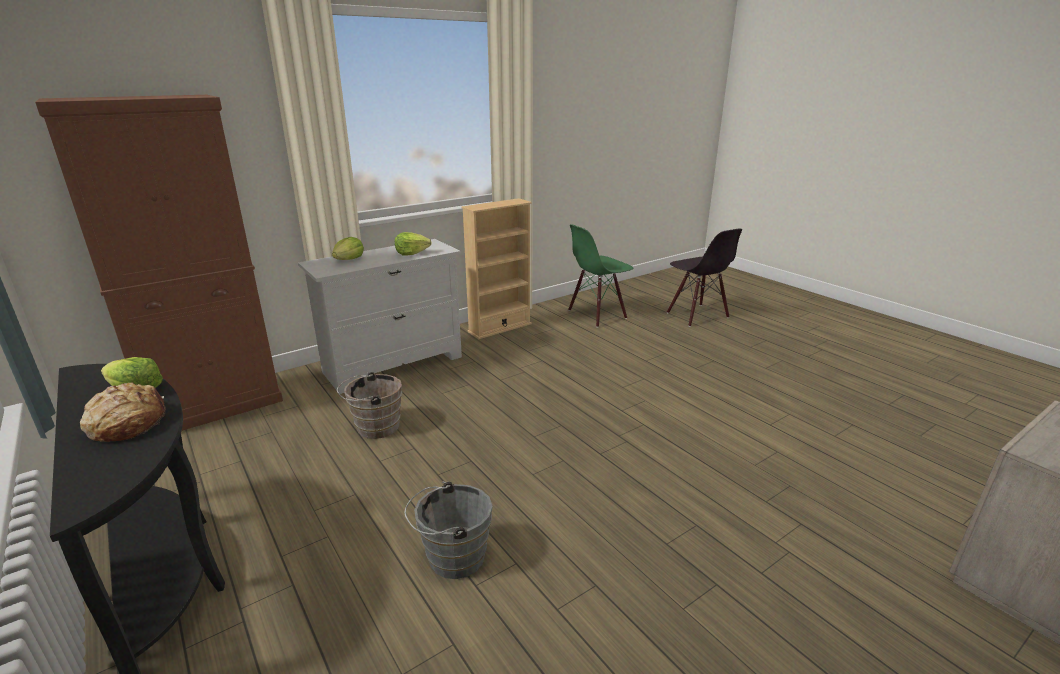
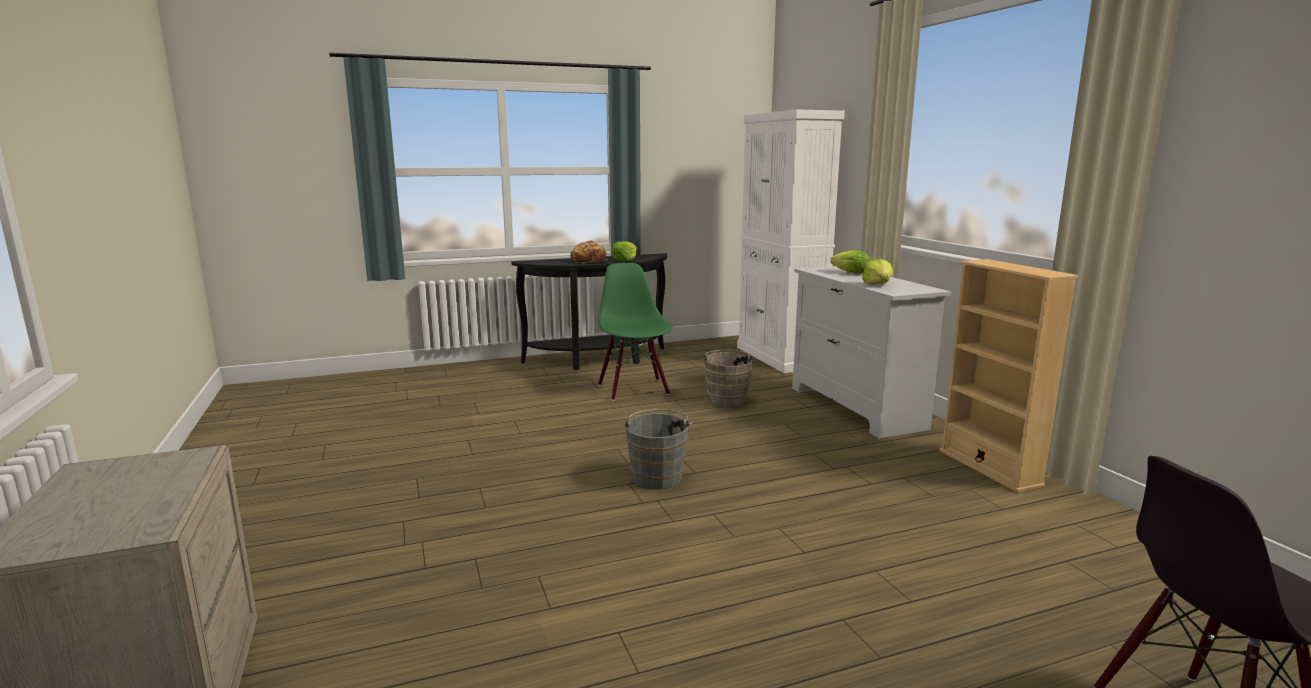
camera: 105 degrees right, 10 degrees down
brown cabinet [35,95,283,431] -> white cabinet [737,109,845,373]
grey bucket [405,482,492,579] -> grey bucket moved to [623,409,693,489]
green chair [568,224,633,328] -> green chair moved to [598,263,673,401]

